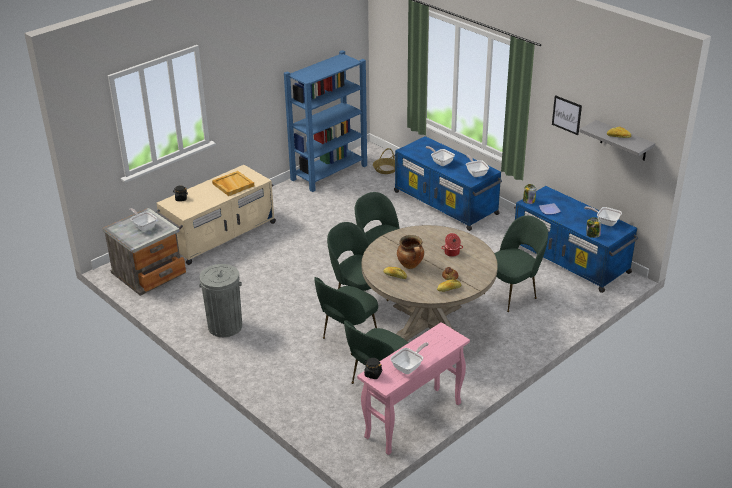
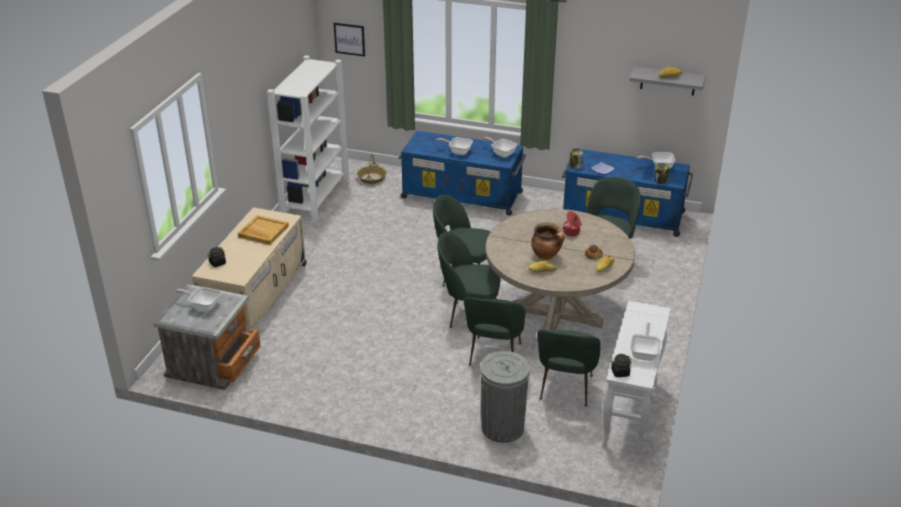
camera: 30 degrees left, 0 degrees up
grey trash can [199,264,242,337] -> grey trash can moved to [480,351,530,443]
blue bookcase [284,50,367,192] -> white bookcase [267,55,349,222]
pink console table [357,322,470,455] -> white console table [602,301,671,455]
picture [552,95,582,135] -> picture moved to [334,23,365,57]

